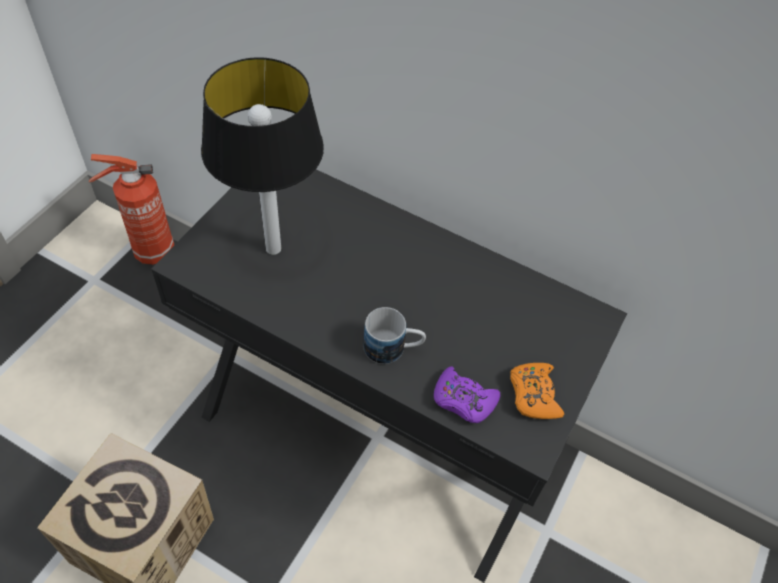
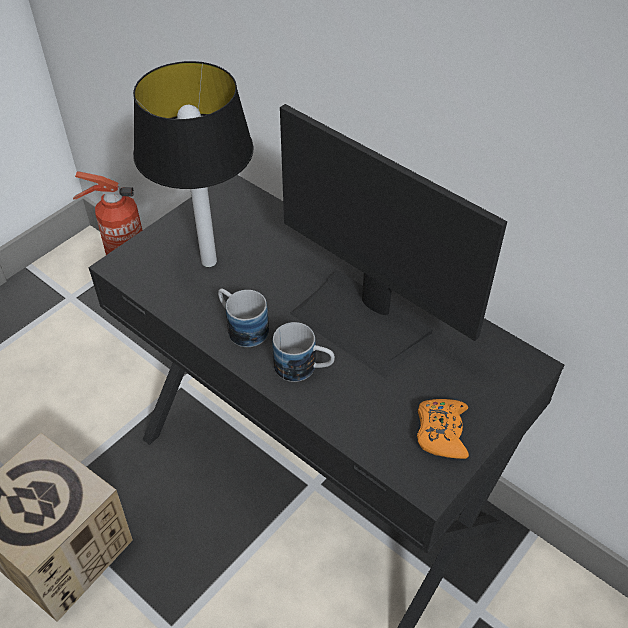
camera: 15 degrees right, 5 degrees down
purple game controller [434,366,500,423] -> none
none -> mug [218,289,269,347]
none -> monitor [280,104,507,378]

